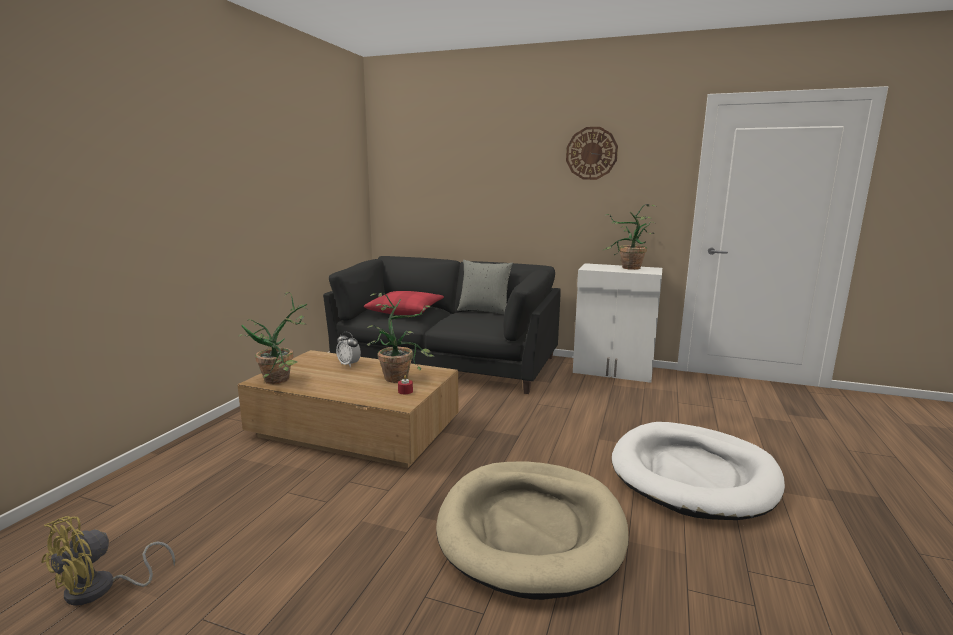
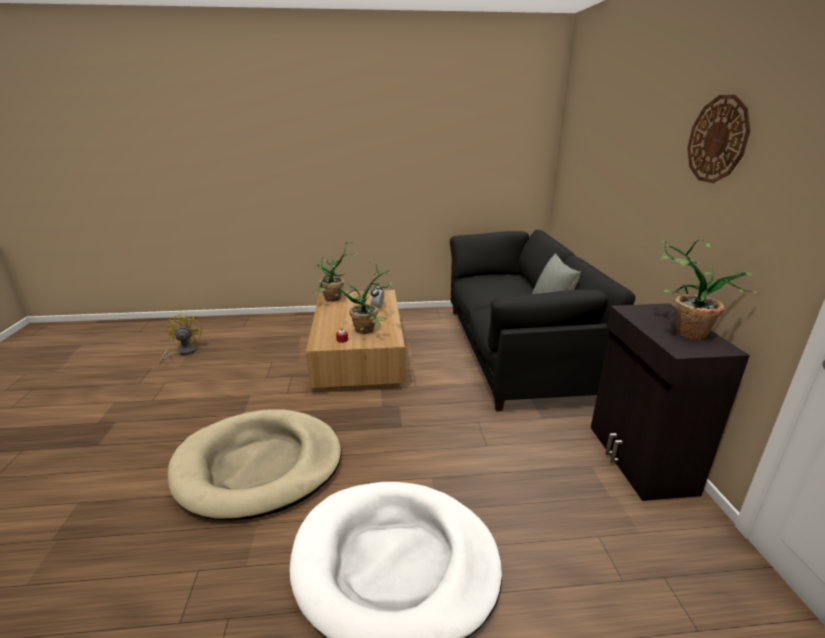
camera: 65 degrees right, 10 degrees up
yellow fan [41,516,175,606] -> yellow fan turned 75 degrees clockwise [159,313,203,365]
red pillow [364,291,444,315] -> none
white cabinet [573,263,662,383] -> black cabinet [591,303,750,501]

